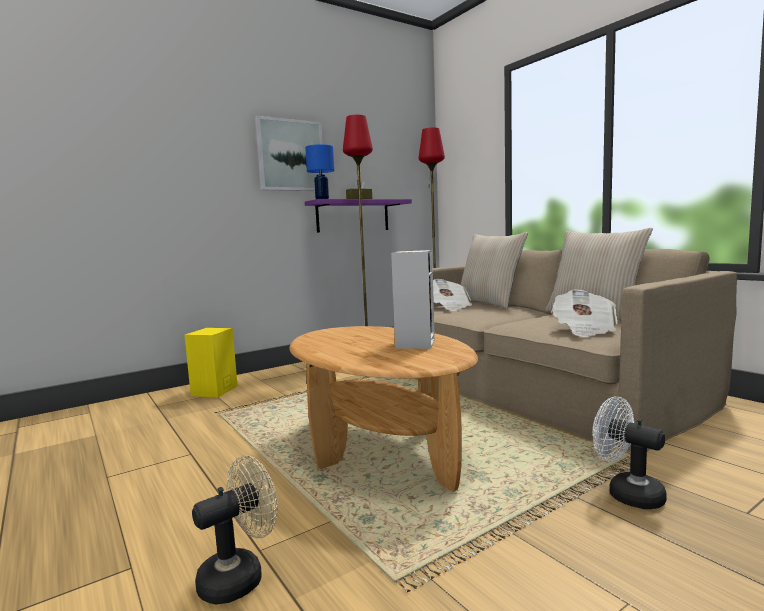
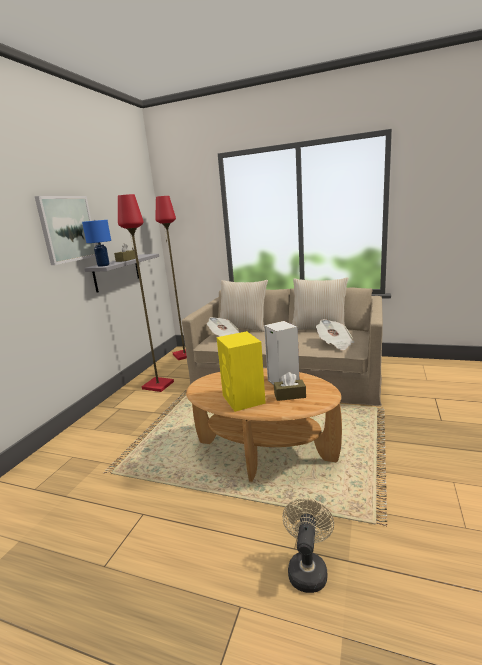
camera: 35 degrees left, 10 degrees up
yellow speaker [184,328,238,397] -> yellow speaker moved to [217,331,266,412]
purple shelf [305,199,412,233] -> grey shelf [84,254,159,293]
white fan [593,396,667,509] -> none
none -> brown tissue box [274,372,306,401]

